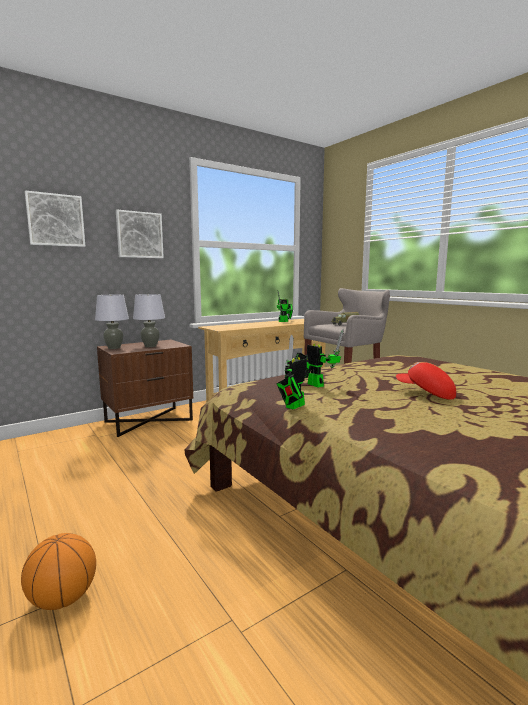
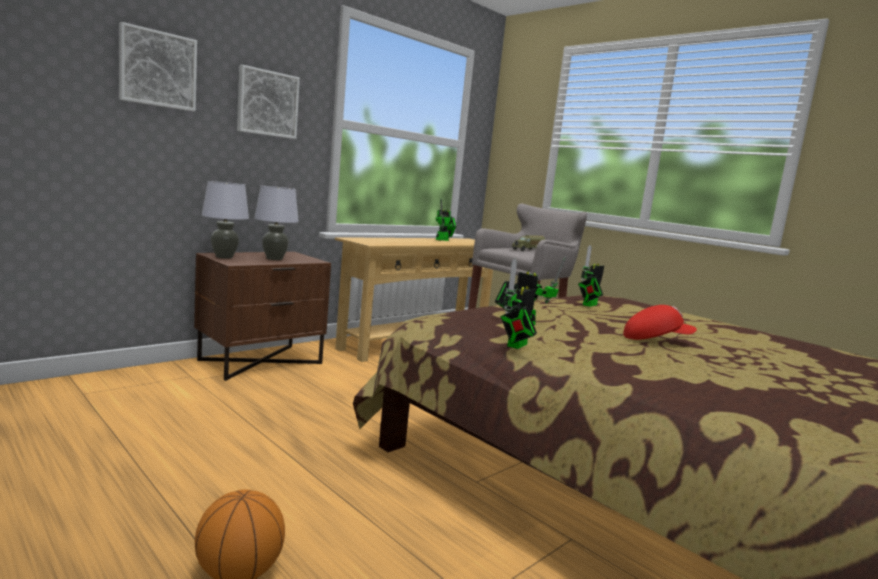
camera: 10 degrees left, 0 degrees up
red cap [396,362,456,400] -> red cap turned 150 degrees clockwise [623,305,697,340]
none -> toy robot [578,245,604,307]

